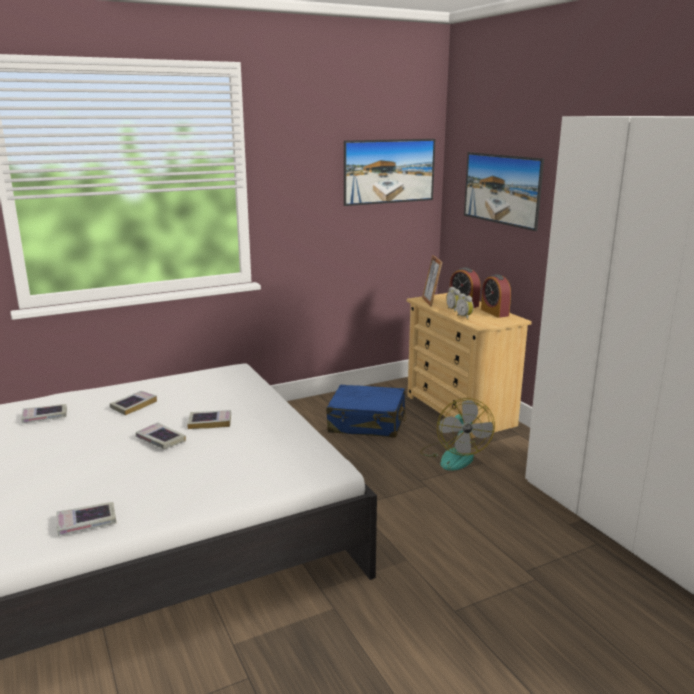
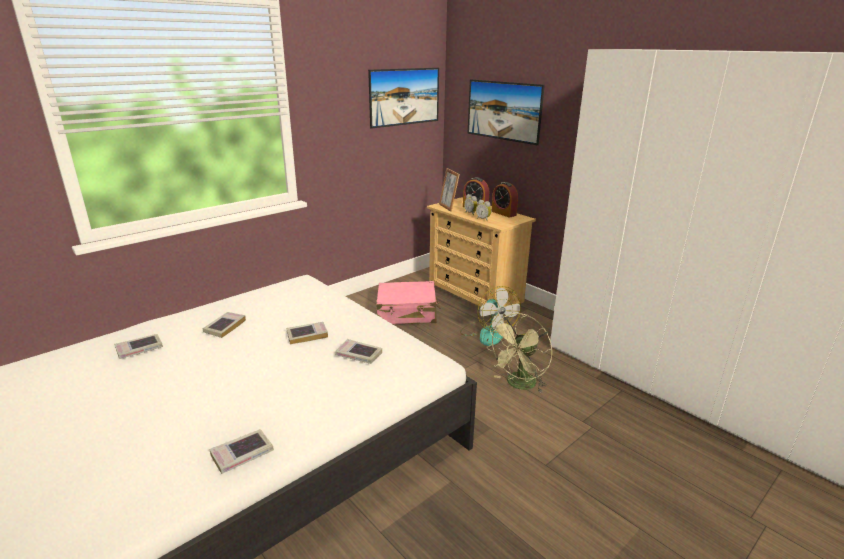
camera: 15 degrees left, 5 degrees up
book [136,422,186,449] -> book moved to [335,339,382,364]
blue suitcase [326,385,406,438] -> pink suitcase [376,281,441,325]
none -> green fan [488,313,552,393]

